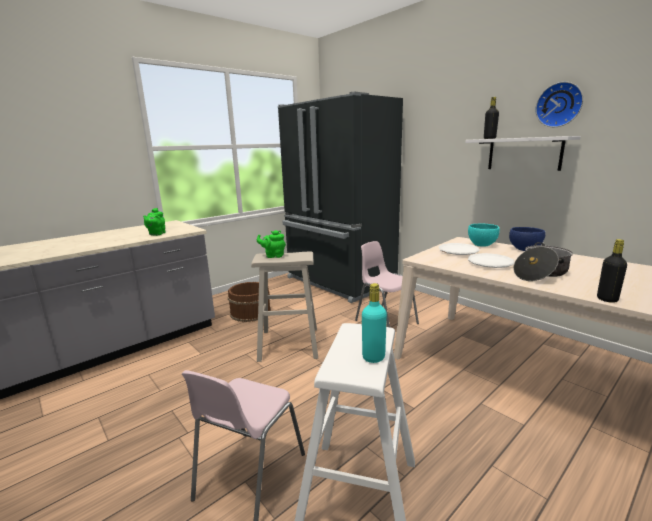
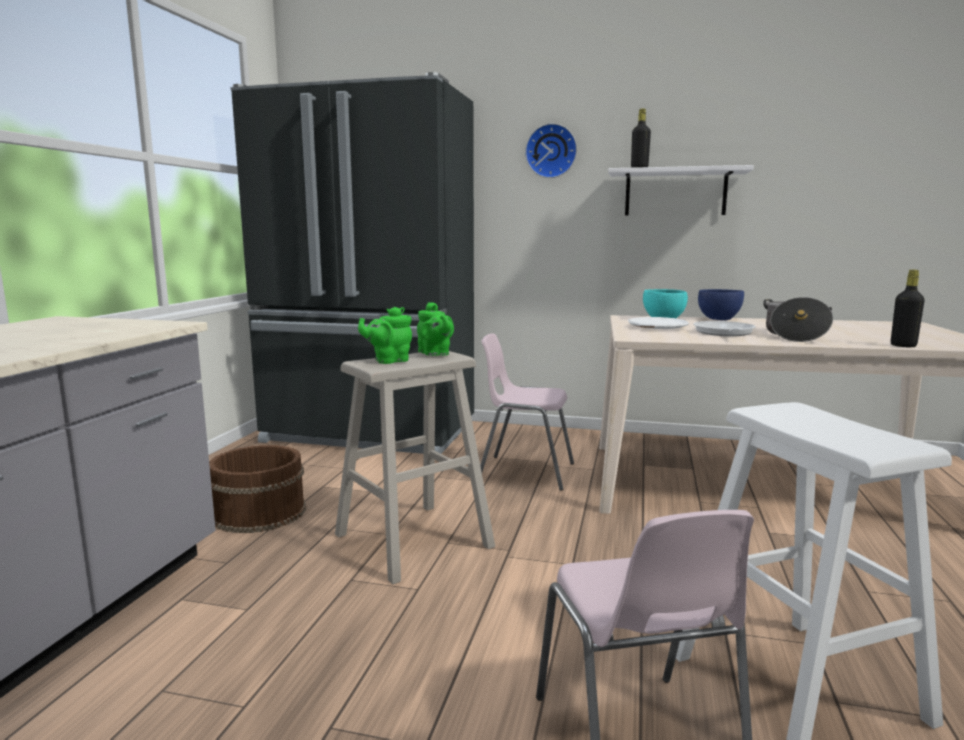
camera: 35 degrees left, 5 degrees down
green teapot [143,208,166,236] -> green teapot moved to [417,302,454,356]
turquoise bottle [362,283,387,363] -> none
white plate [468,253,514,268] -> frying pan [693,321,756,336]
wall clock [535,82,583,127] -> wall clock moved to [525,123,577,178]

